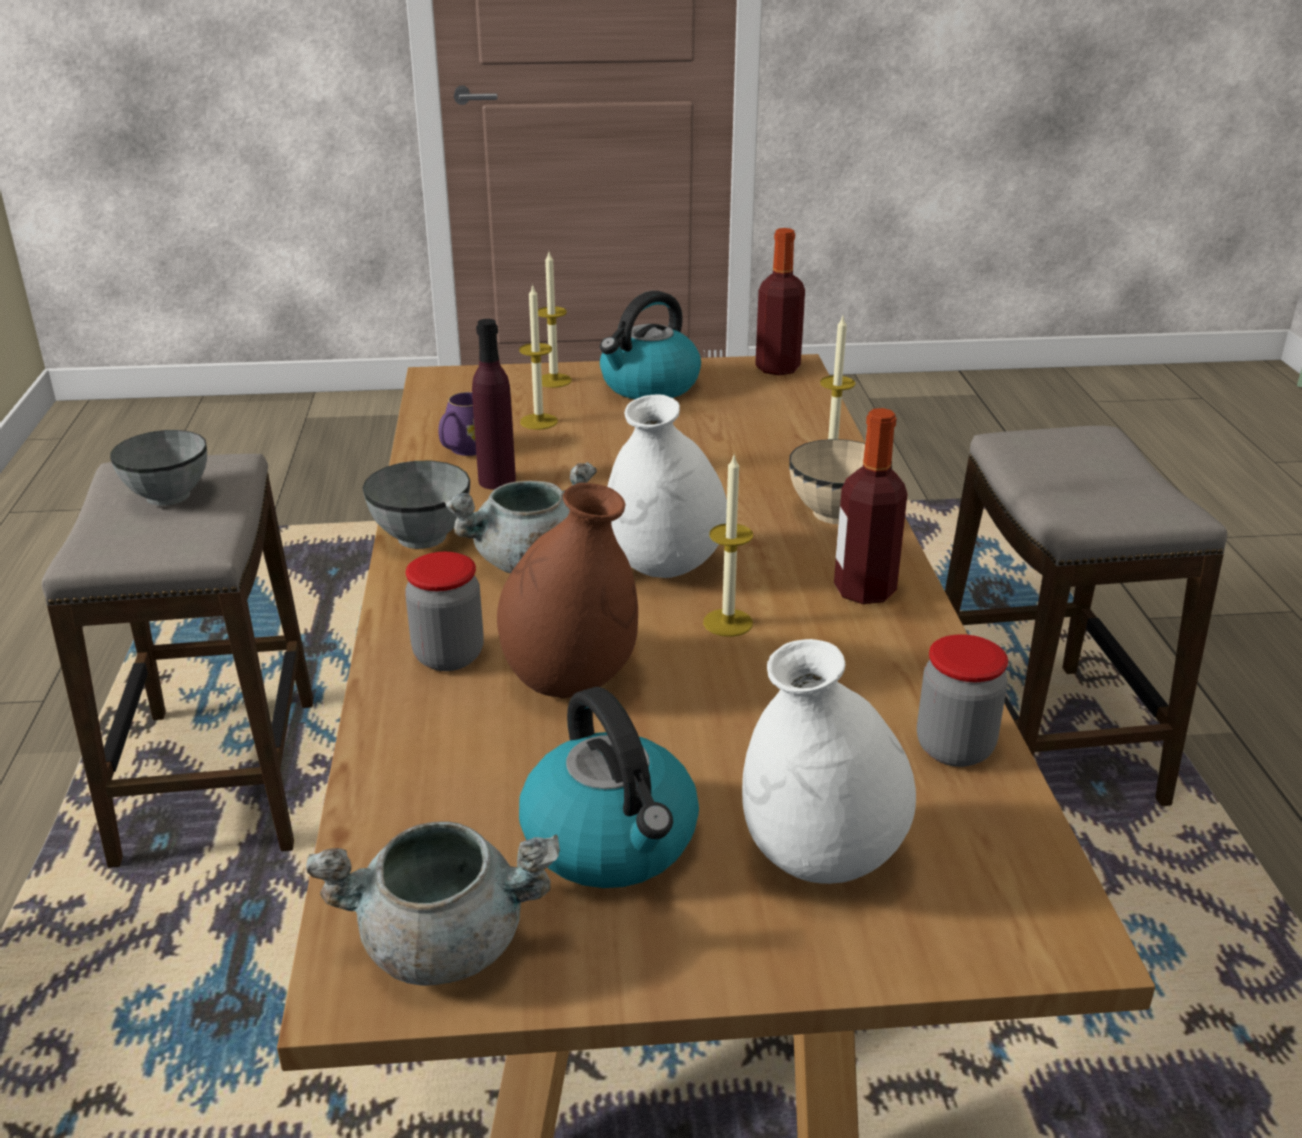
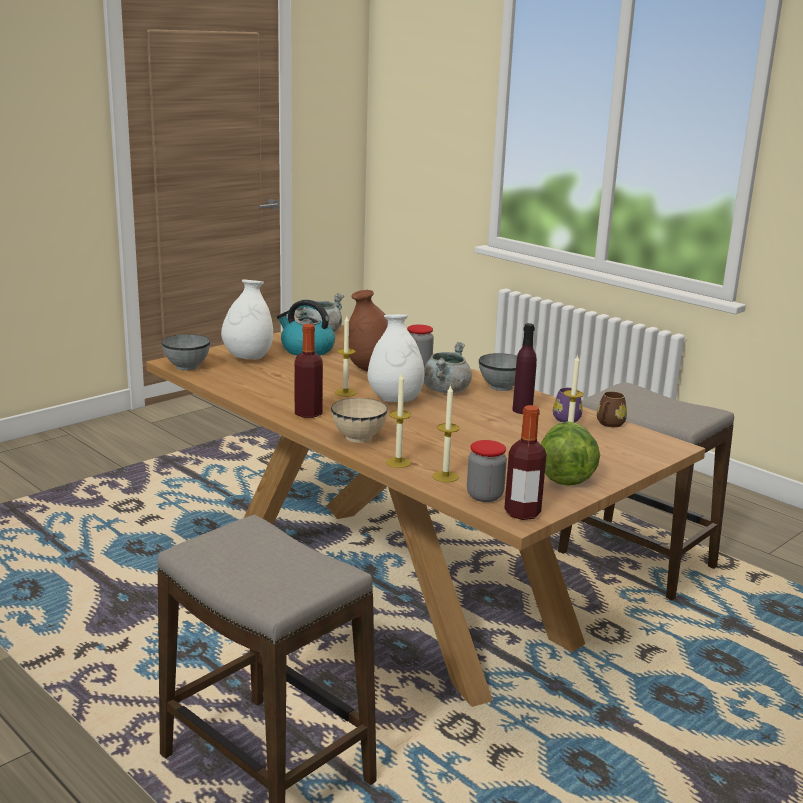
camera: 140 degrees right, 10 degrees down
grey bowl [110,430,207,506] -> grey bowl moved to [162,334,210,371]
candle [538,252,572,388] -> candle moved to [433,385,460,482]
kettle [600,291,701,399] -> lettuce [541,421,600,486]
jar [917,634,1008,767] -> jar moved to [467,440,507,502]
none -> brown mug [597,391,627,427]

